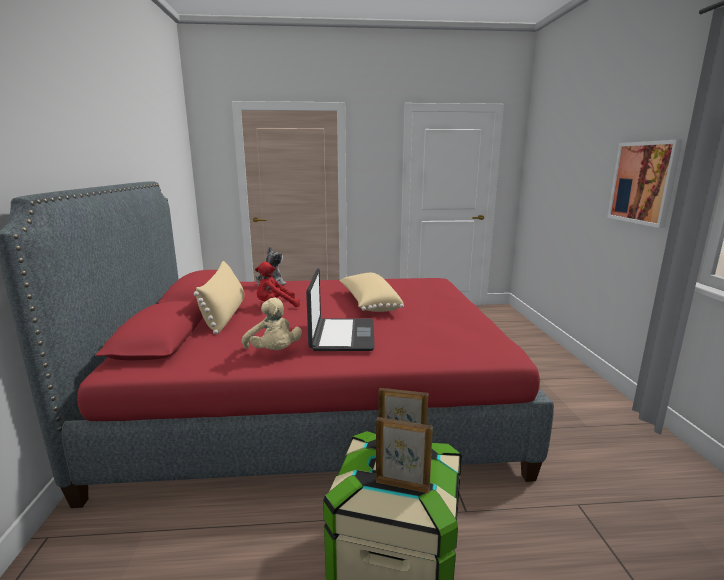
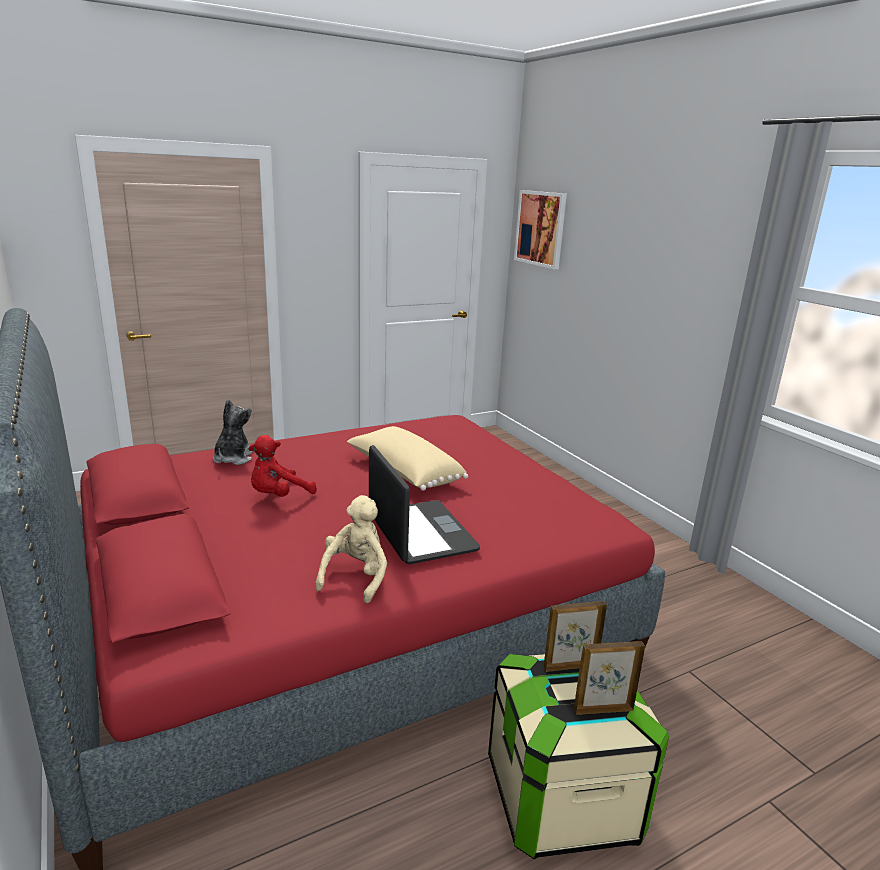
camera: 25 degrees left, 5 degrees up
beige pillow [194,261,244,334] -> none
beige plush toy [242,298,302,350] -> beige plush toy turned 105 degrees counterclockwise [315,495,387,603]
picture [607,140,683,228] -> picture moved to [514,190,567,269]

